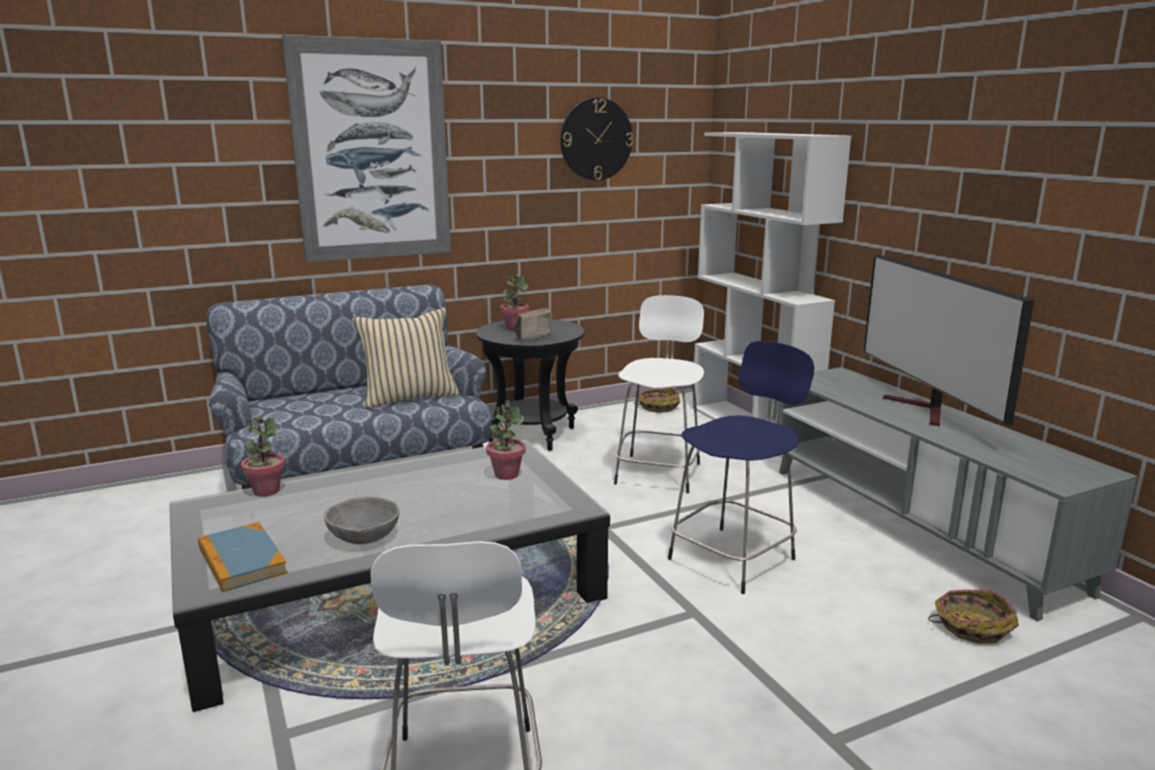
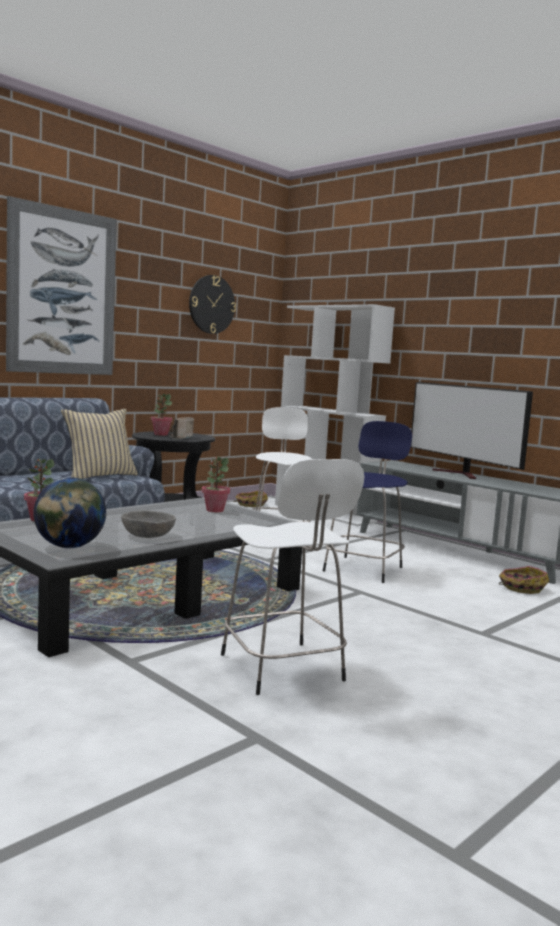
camera: 20 degrees left, 10 degrees down
book [198,522,288,592] -> globe [33,477,107,548]

